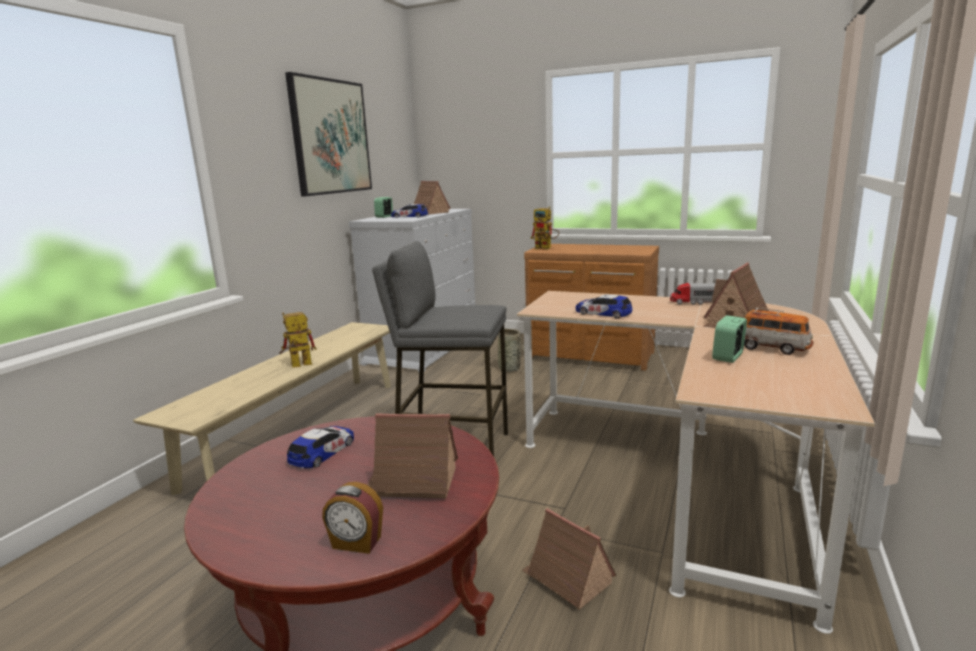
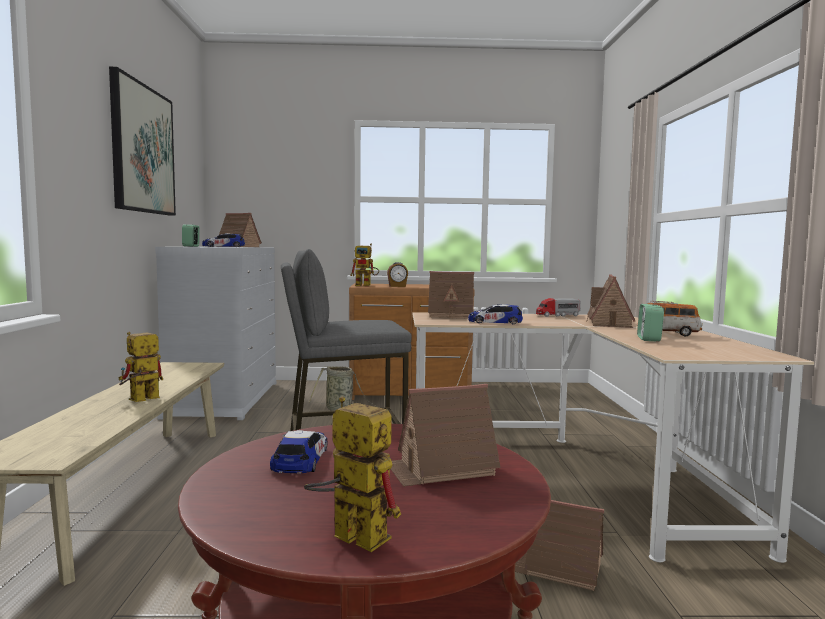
camera: 25 degrees left, 10 degrees down
alarm clock [322,482,383,554] -> alarm clock moved to [387,262,408,287]
none -> toy robot [304,397,401,552]
none -> toy house [428,271,474,318]

